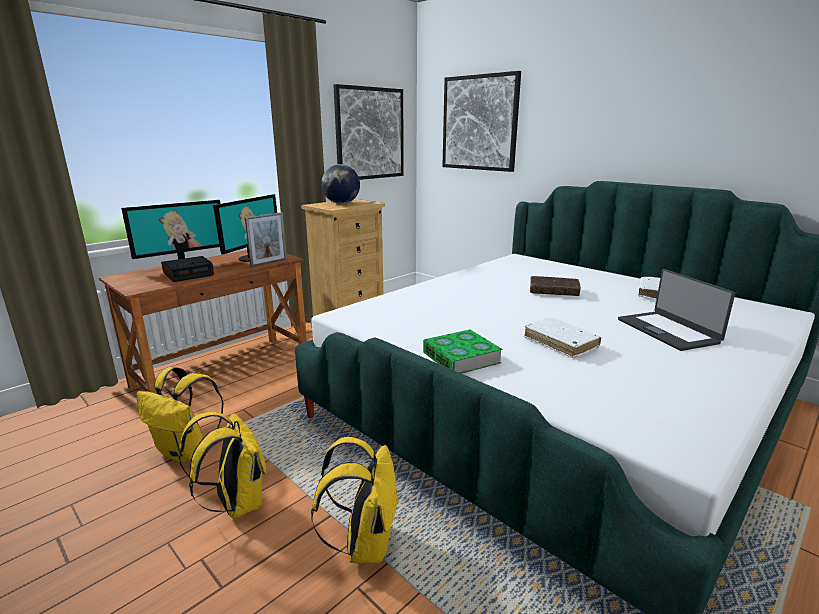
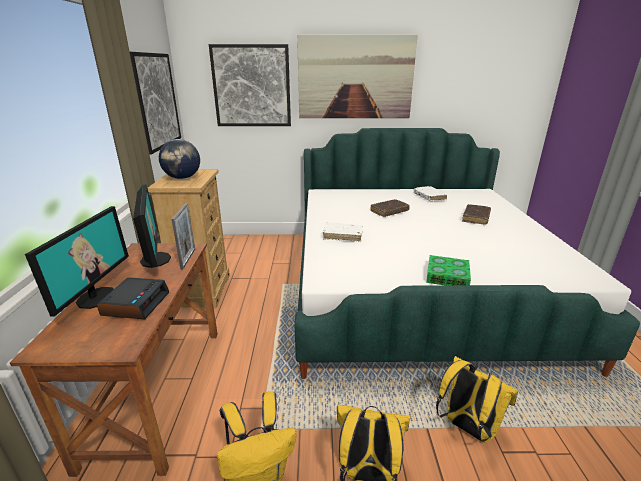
camera: 45 degrees left, 5 degrees up
white book [524,317,601,358] -> white book moved to [323,222,363,242]
laptop [618,269,735,351] -> brown book [462,204,491,224]
none -> picture [297,35,418,118]

